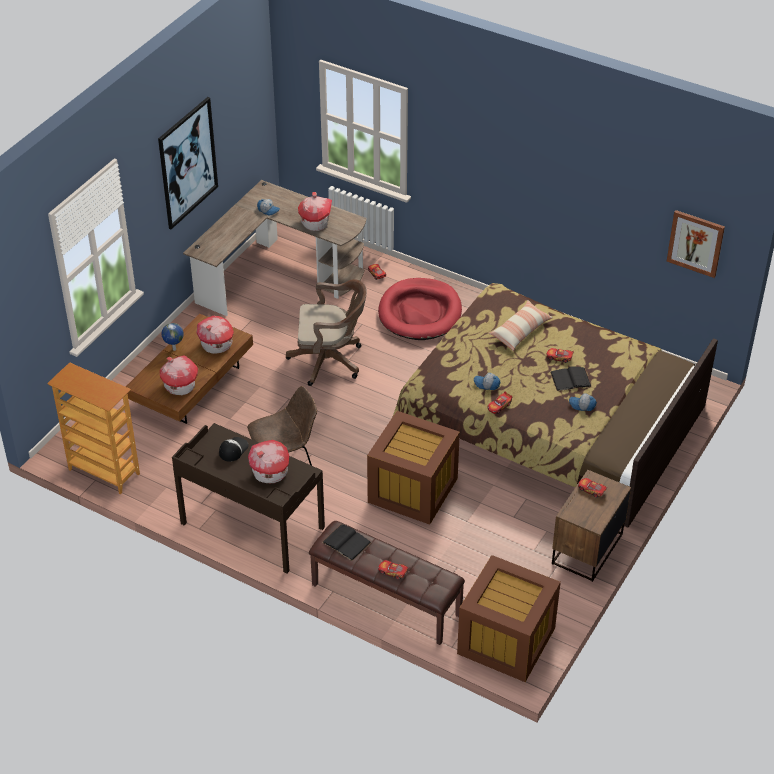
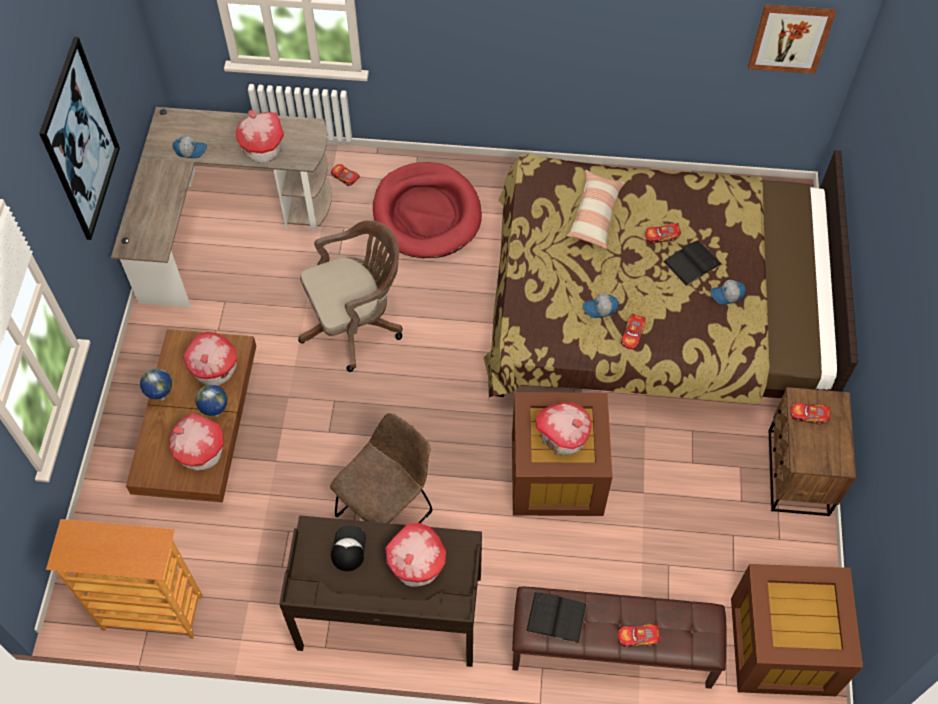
camera: 25 degrees left, 15 degrees up
none -> globe [195,385,227,417]
none -> toy house [535,402,592,455]

